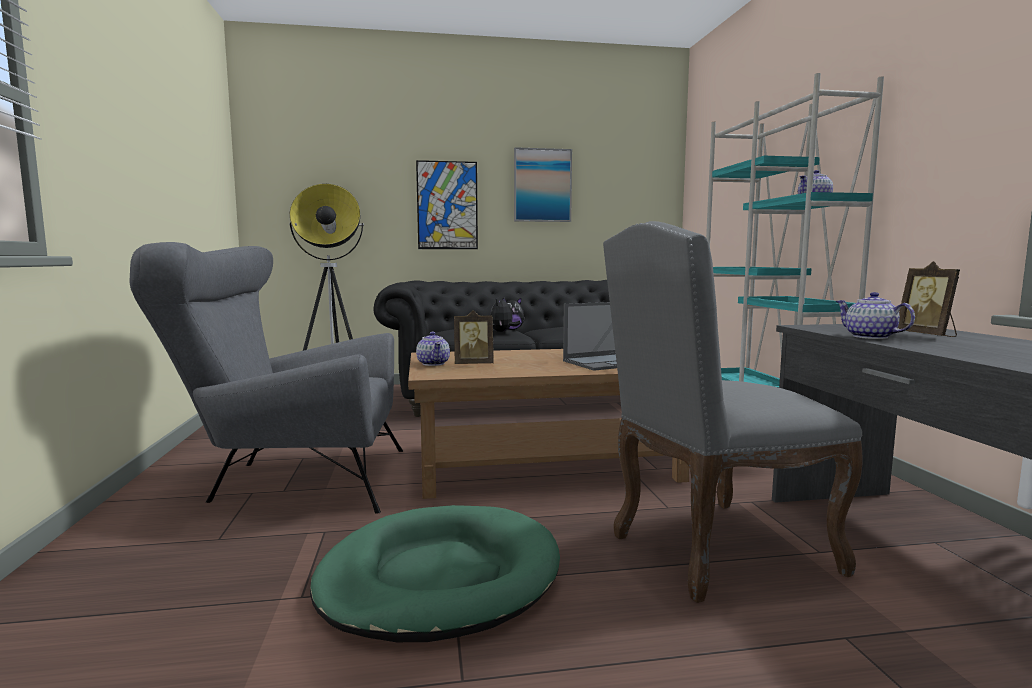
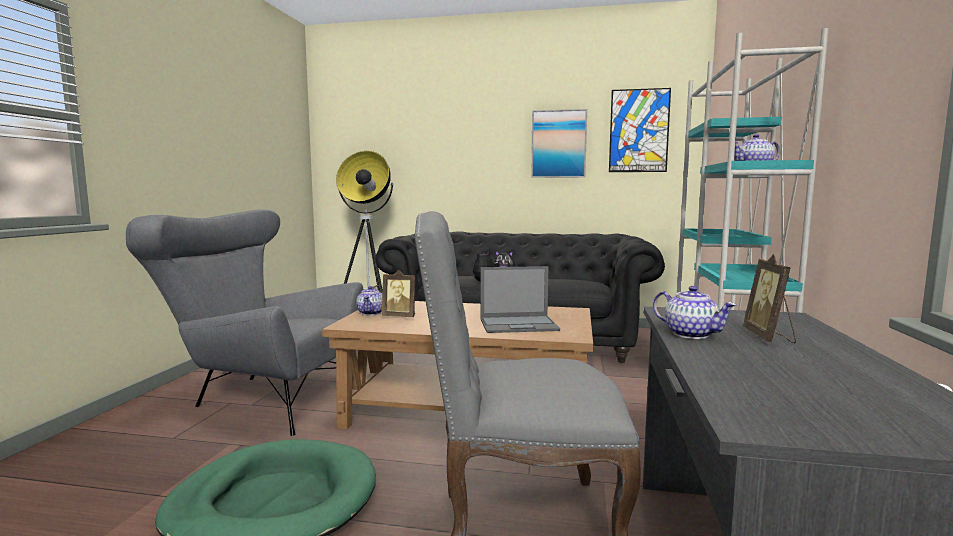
camera: 20 degrees right, 0 degrees up
picture [416,160,478,249] -> picture moved to [609,88,671,172]
teapot [835,292,915,339] -> teapot turned 150 degrees clockwise [653,286,736,339]

